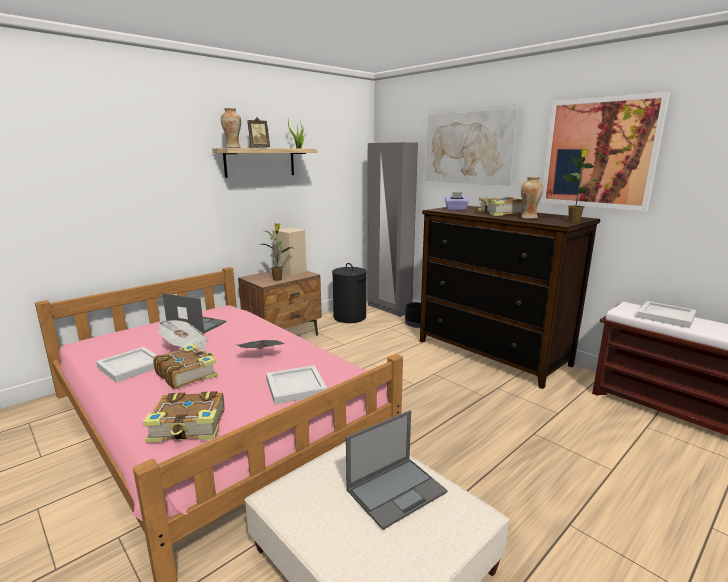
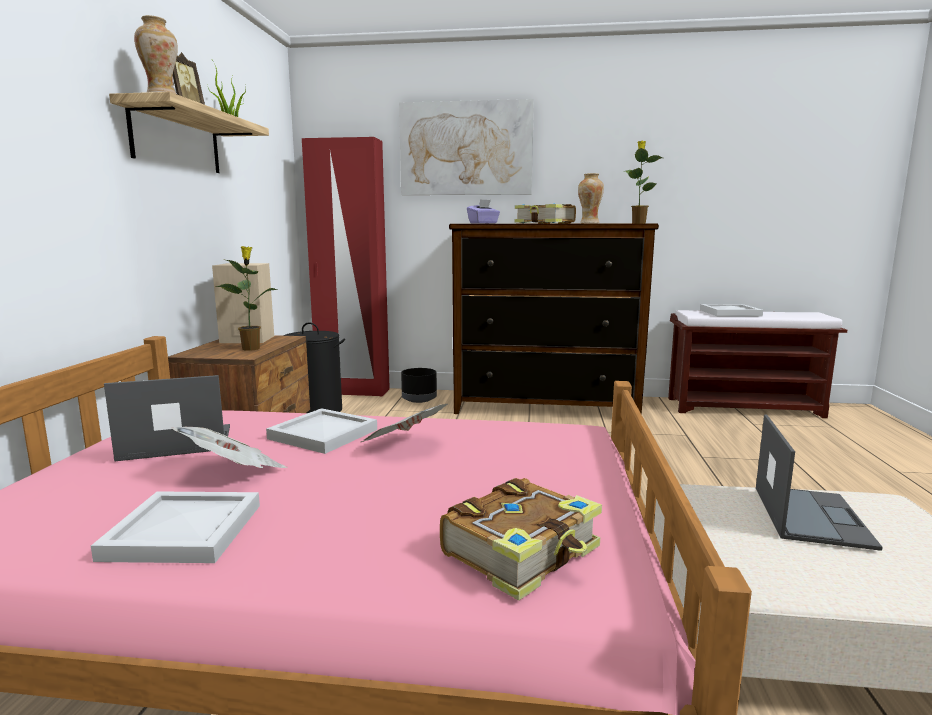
camera: 40 degrees left, 5 degrees down
book [153,344,218,389] -> none
white tray [266,365,327,405] -> white tray moved to [266,408,377,454]
grey wardrobe [367,142,418,317] -> red wardrobe [302,137,390,396]
picture [541,92,670,211] -> none

